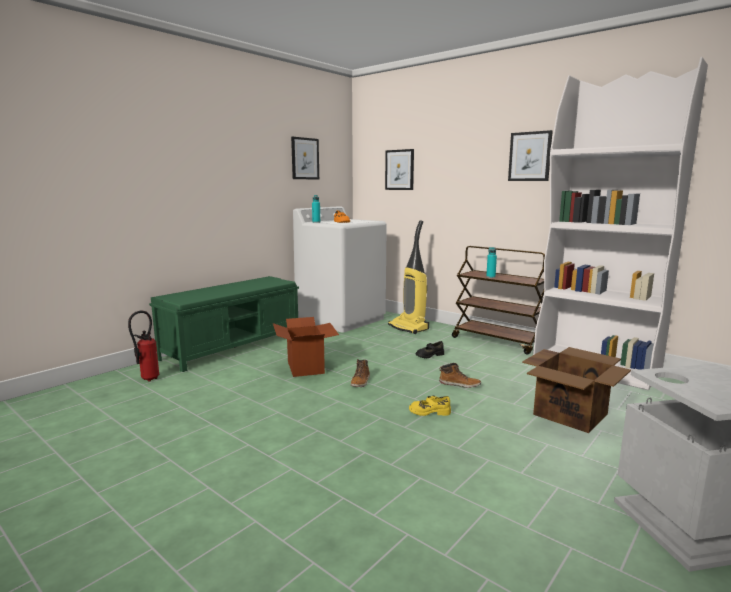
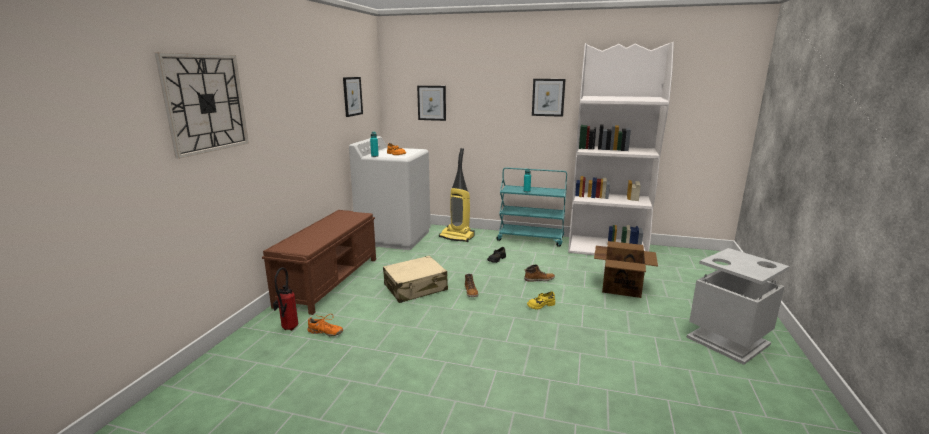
camera: 25 degrees left, 5 degrees up
green bench [149,276,299,372] -> brown bench [262,210,376,315]
cardboard box [273,317,339,377] -> beige suitcase [383,256,448,303]
brown cart [452,246,545,355] -> turquoise cart [496,167,567,247]
none -> wall clock [155,53,249,159]
none -> orange shoe [307,314,343,336]

